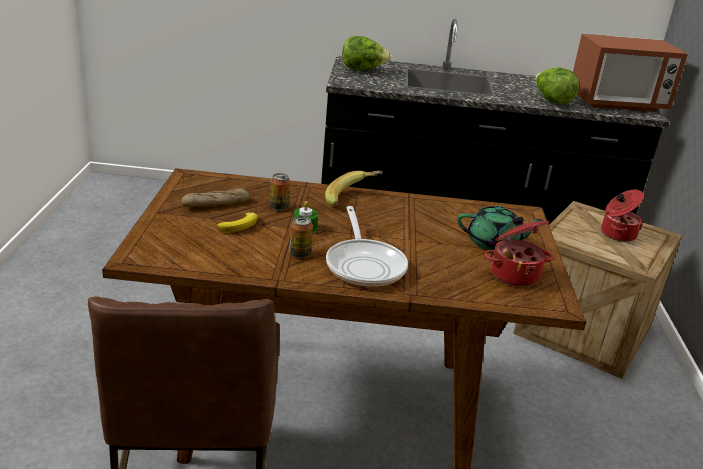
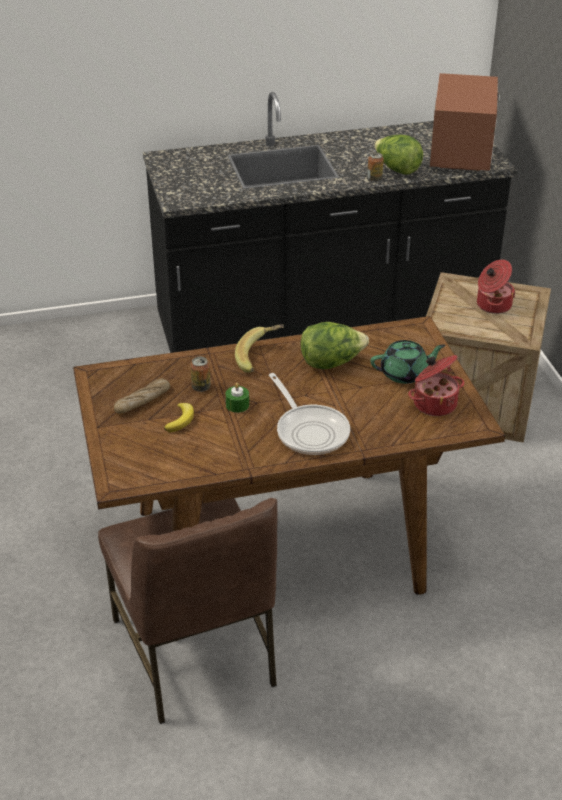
camera: 15 degrees left, 10 degrees up
can [289,216,313,258] -> can moved to [367,152,384,182]
lettuce [342,36,392,71] -> lettuce moved to [300,322,369,369]
microwave [573,34,688,111] -> microwave turned 60 degrees counterclockwise [430,73,500,171]

